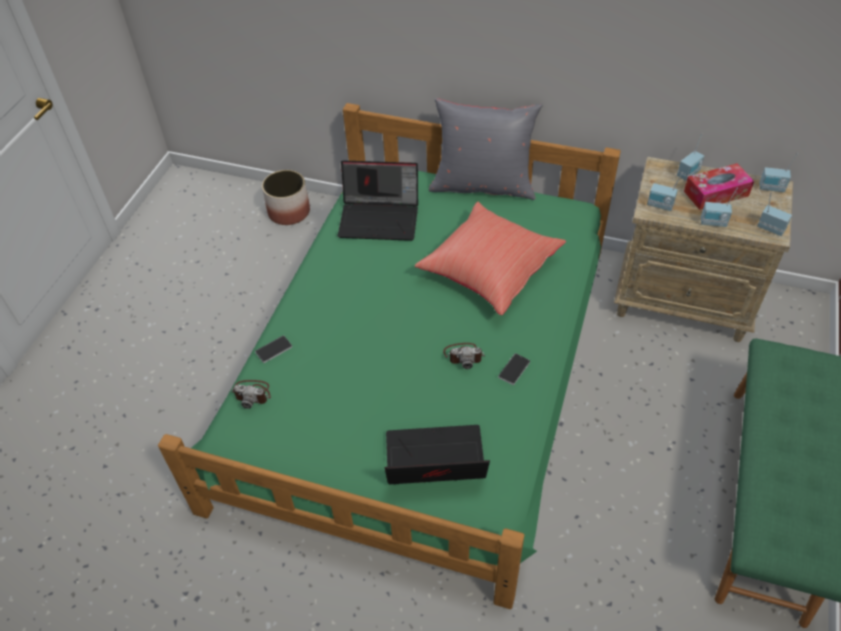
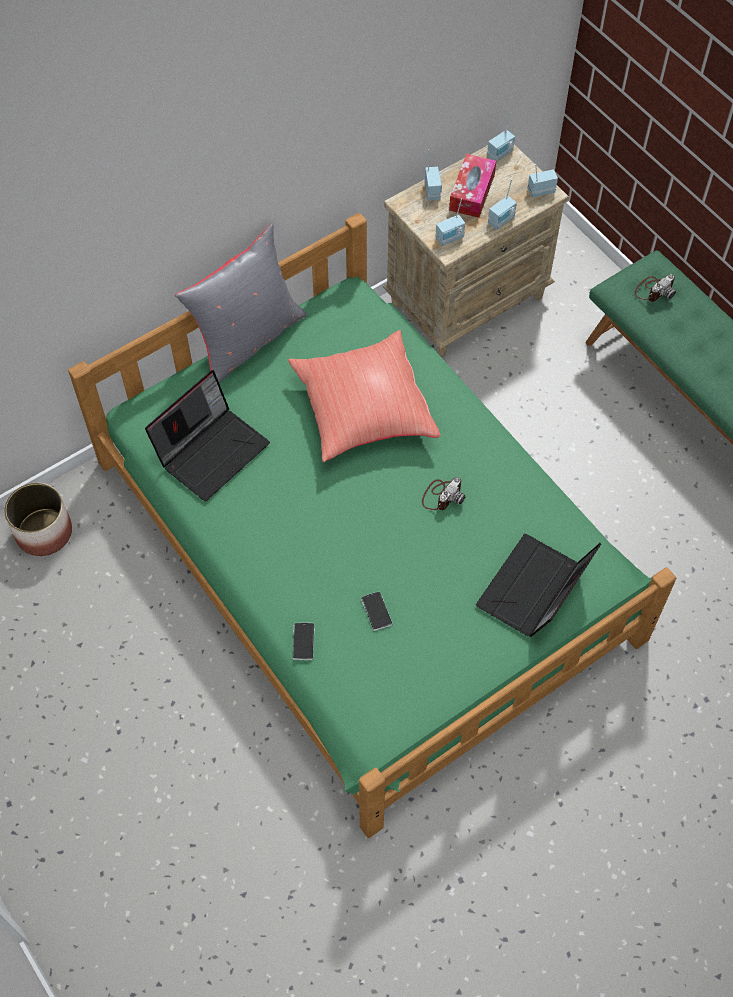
camera: 55 degrees left, 10 degrees up
camera [232,380,271,409] -> camera moved to [634,274,676,302]
phone [498,353,530,385] -> phone moved to [361,591,392,631]

